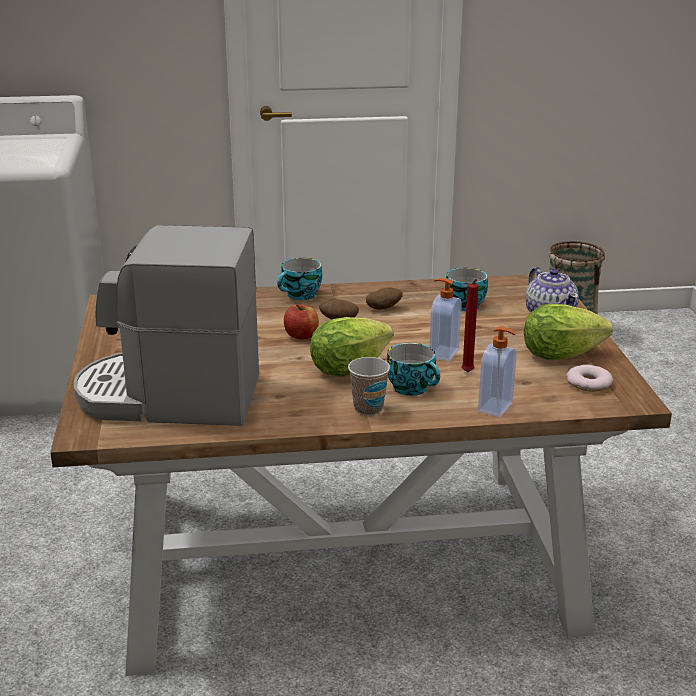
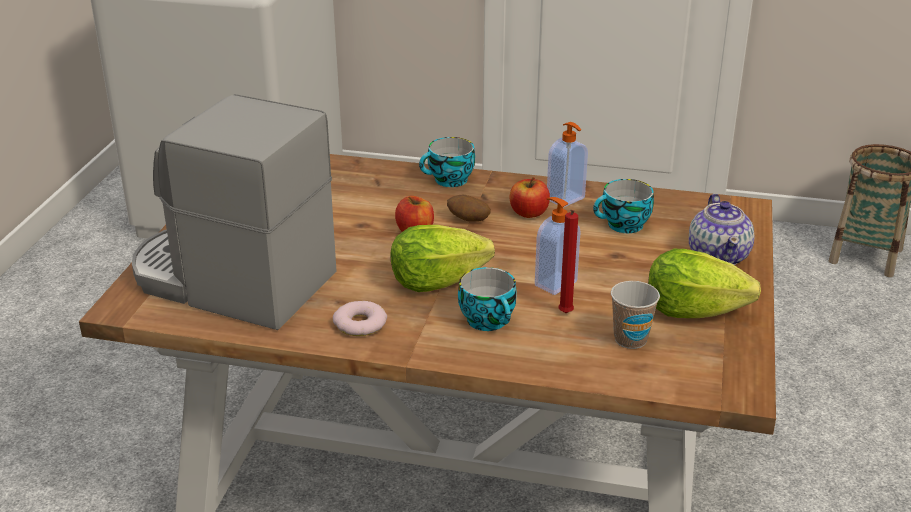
camera: 20 degrees right, 5 degrees up
cup [348,357,390,416] -> cup moved to [611,281,660,349]
potato [366,288,403,309] -> apple [510,177,550,218]
soap dispenser [478,327,517,417] -> soap dispenser moved to [547,122,588,207]
donut [566,365,613,392] -> donut moved to [333,301,387,336]

